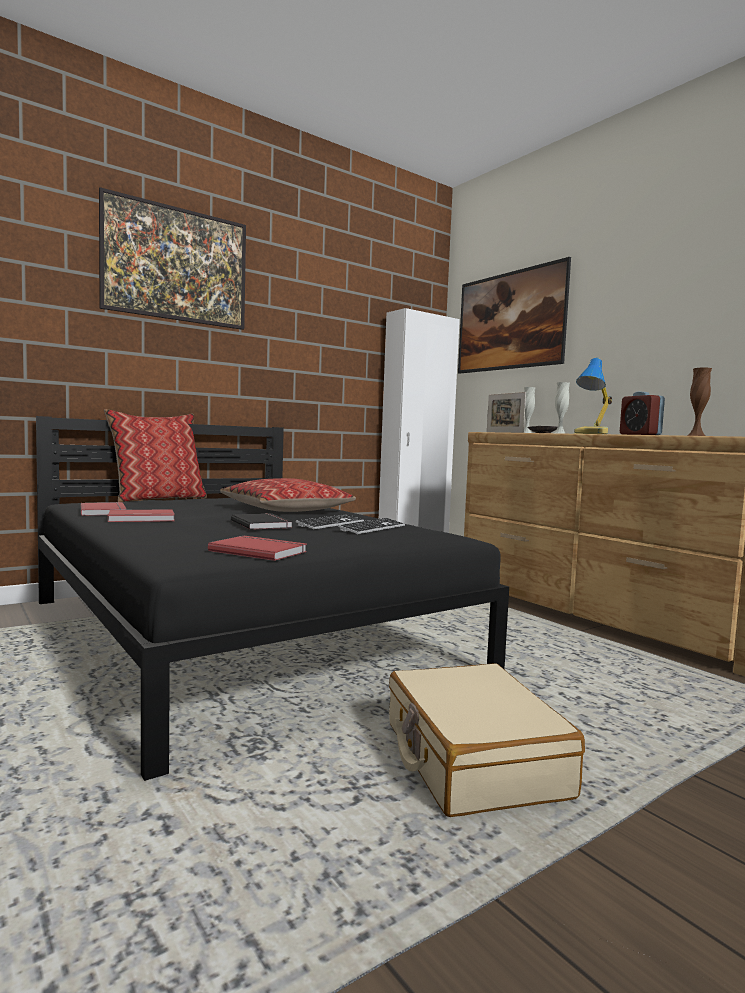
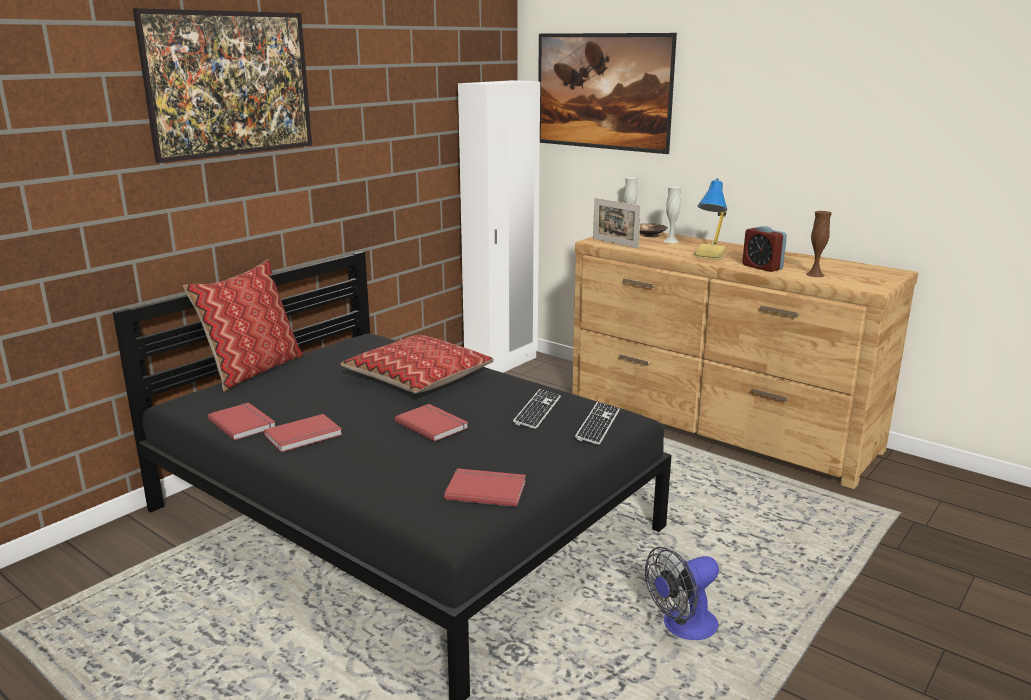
camera: 15 degrees left, 15 degrees up
black book [231,513,293,530] -> red book [395,404,468,442]
keyboard [296,514,364,529] -> keyboard moved to [575,402,620,445]
beige suitcase [389,663,585,817] -> fan [645,547,719,640]

